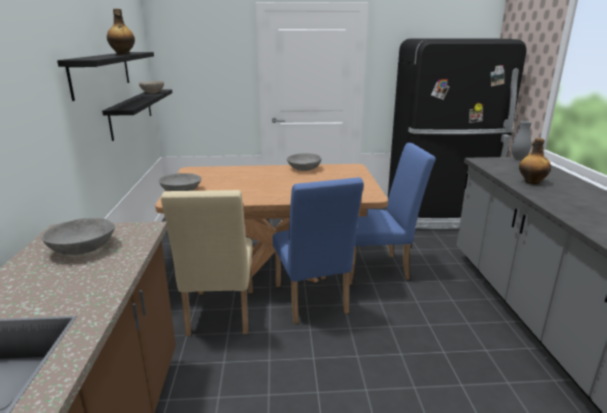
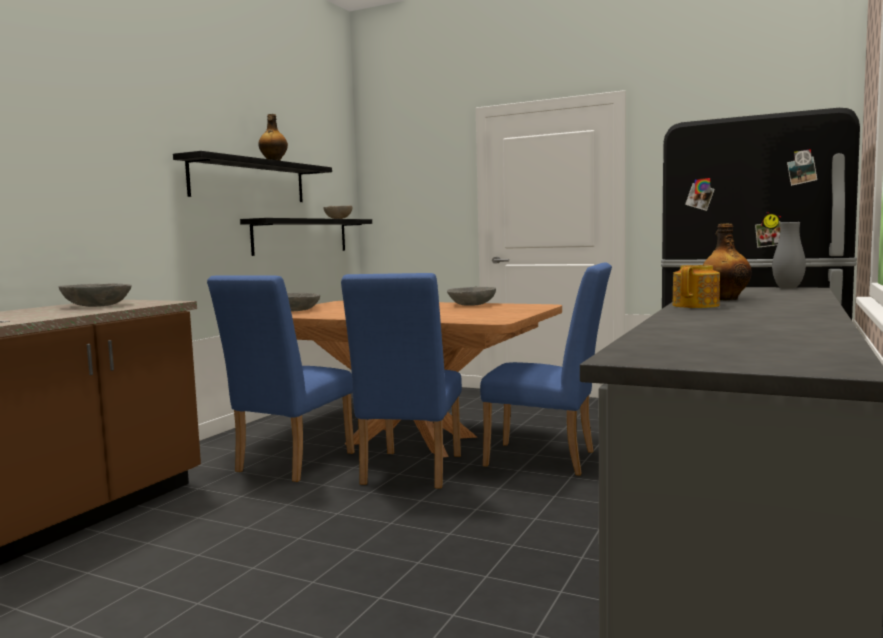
camera: 30 degrees right, 15 degrees down
beige chair [161,190,253,336] -> blue chair [207,276,355,482]
none -> teapot [672,265,720,308]

